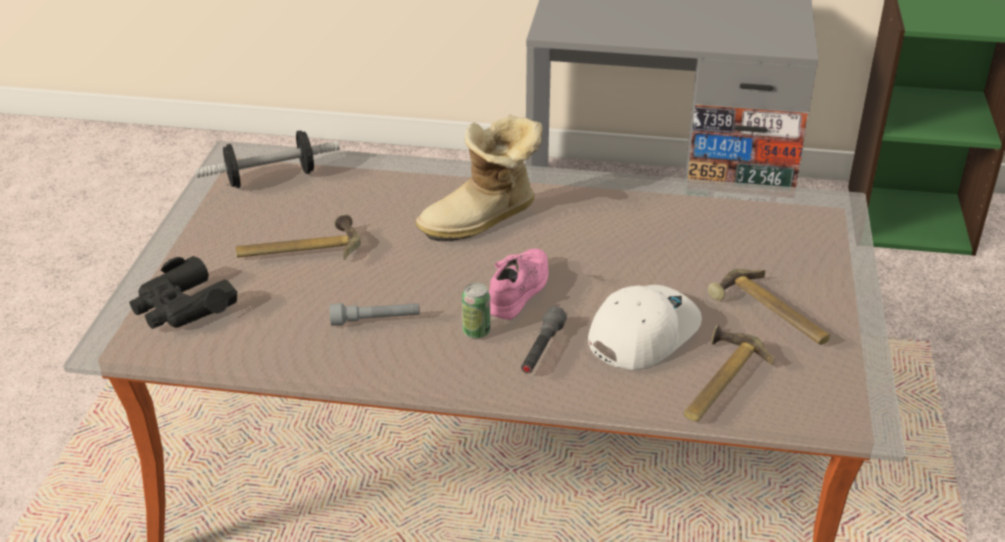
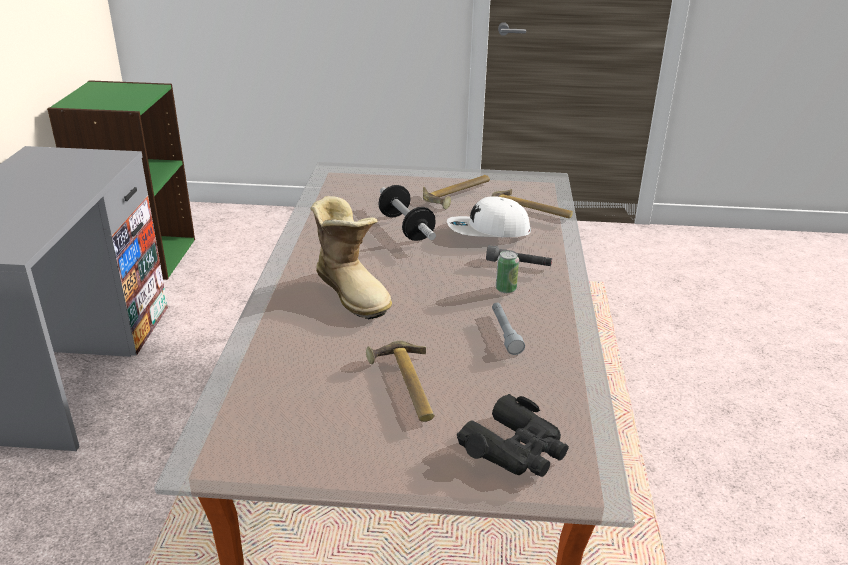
camera: 95 degrees left, 5 degrees down
dumbbell [195,130,340,188] -> dumbbell moved to [378,185,436,241]
pink shoe [489,248,548,320] -> none
white cap [588,285,702,370] -> white cap turned 45 degrees counterclockwise [447,196,531,237]

